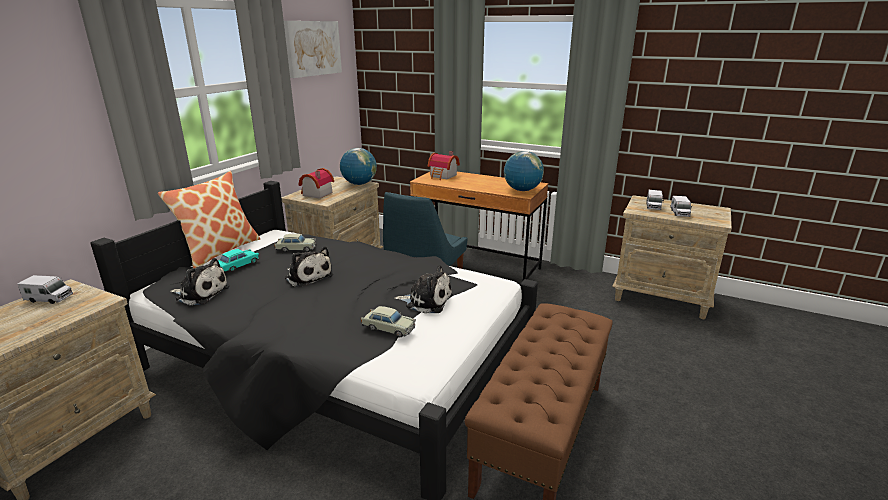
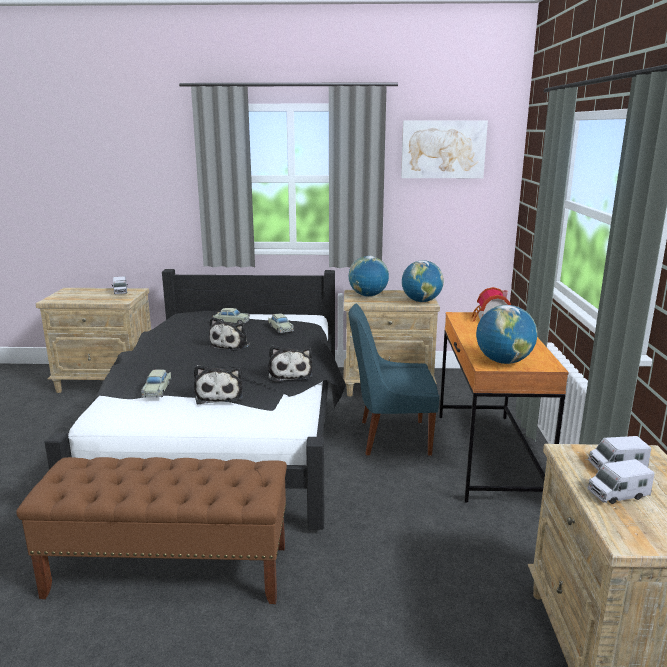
camera: 65 degrees right, 5 degrees down
pillow [158,171,261,268] -> none
plush toy [170,258,230,305] -> plush toy moved to [268,345,313,382]
turquoise toy car [218,249,259,273] -> beige toy car [213,308,250,324]
toy house [298,168,334,198] -> globe [348,256,389,296]

